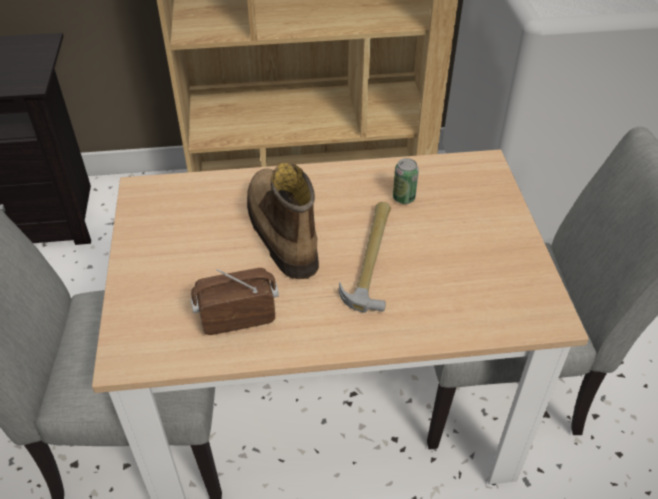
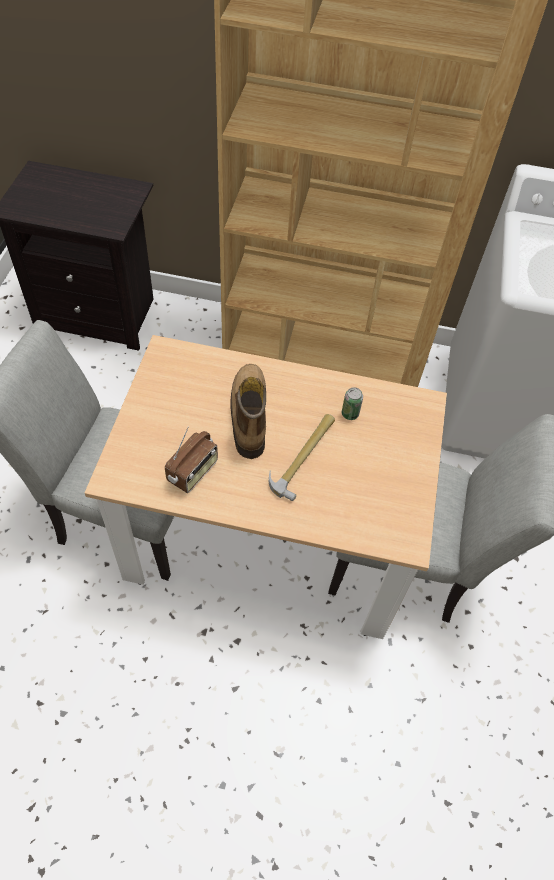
camera: 15 degrees right, 10 degrees up
radio [191,268,279,335] -> radio turned 120 degrees clockwise [165,426,218,493]

